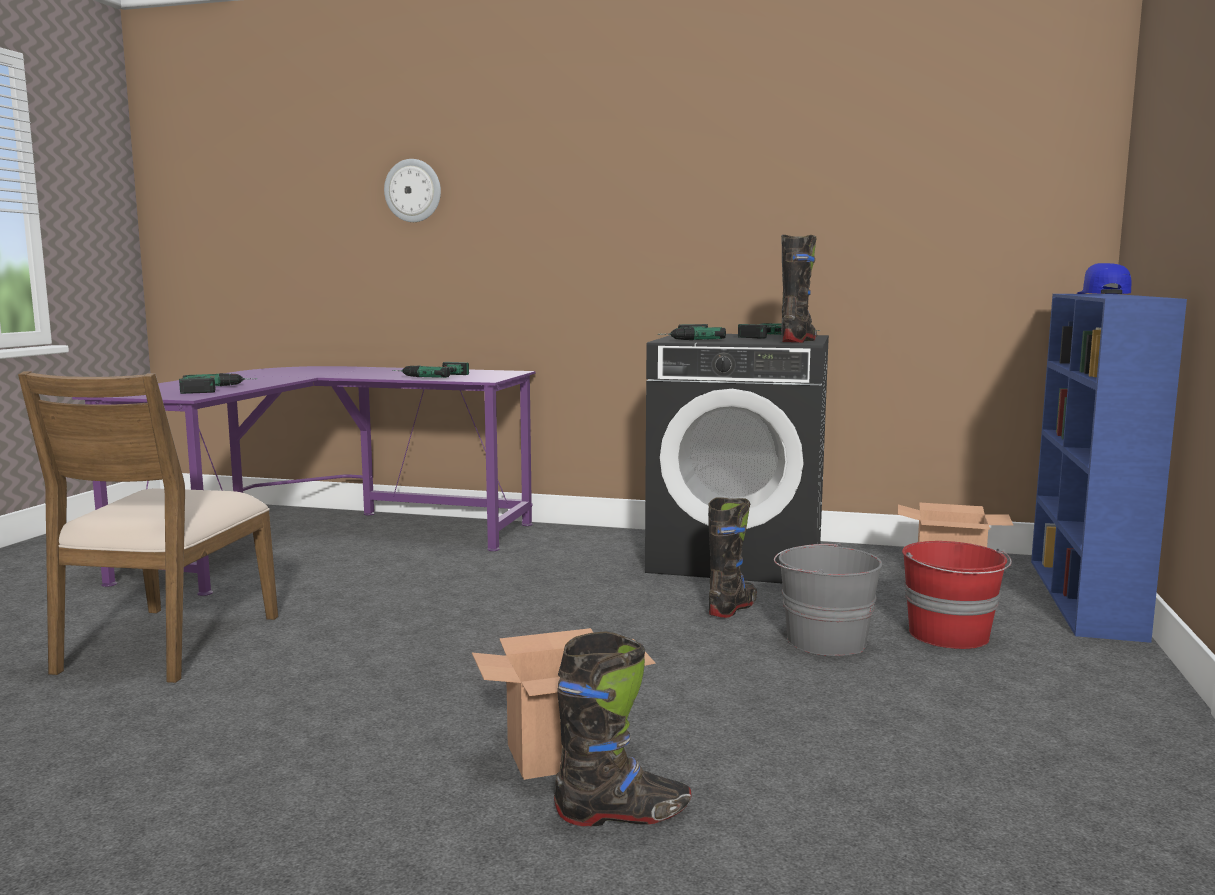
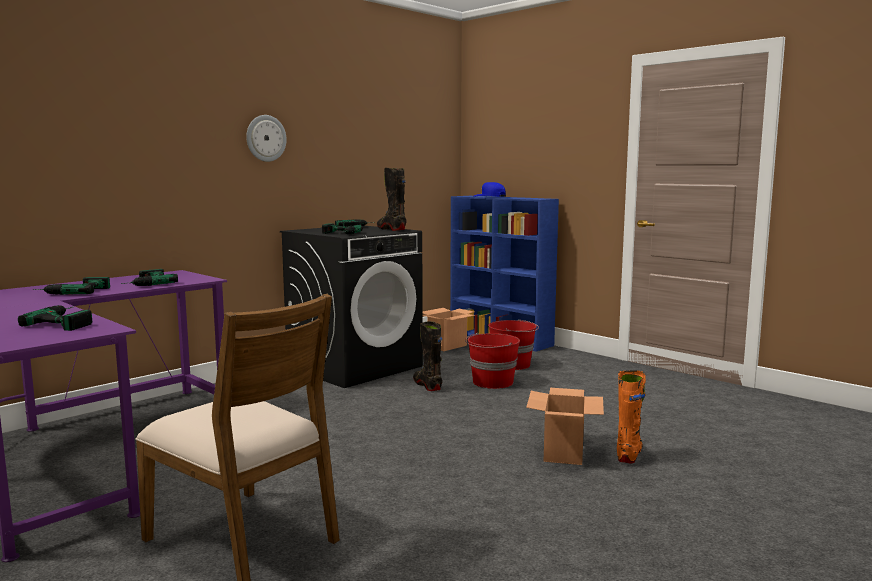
camera: 60 degrees left, 0 degrees up
wall clock [384,159,441,222] -> wall clock moved to [246,115,287,162]
black boot [554,632,691,826] -> orange boot [617,370,646,463]
grey bucket [774,543,882,656] -> red bucket [465,333,520,389]
none -> power drill [33,277,110,295]

